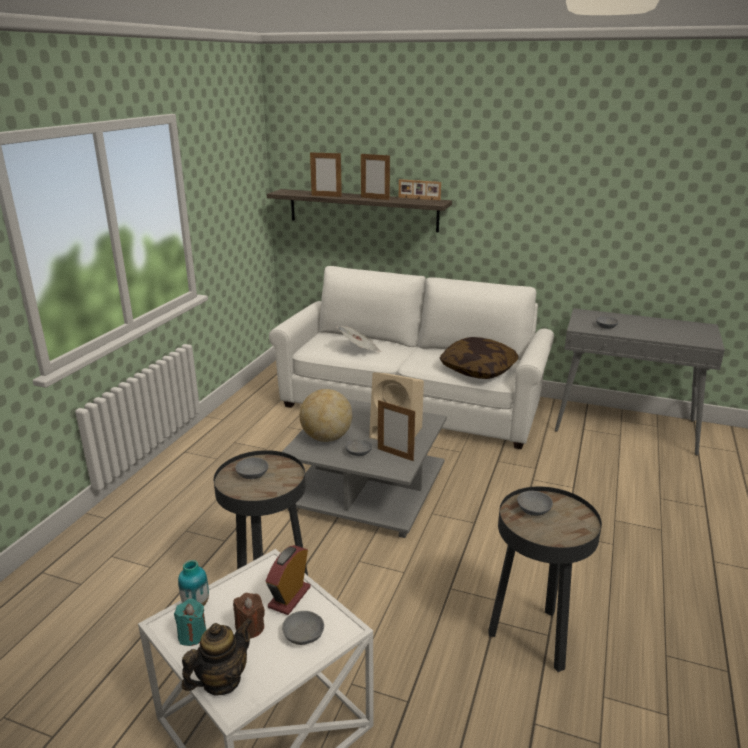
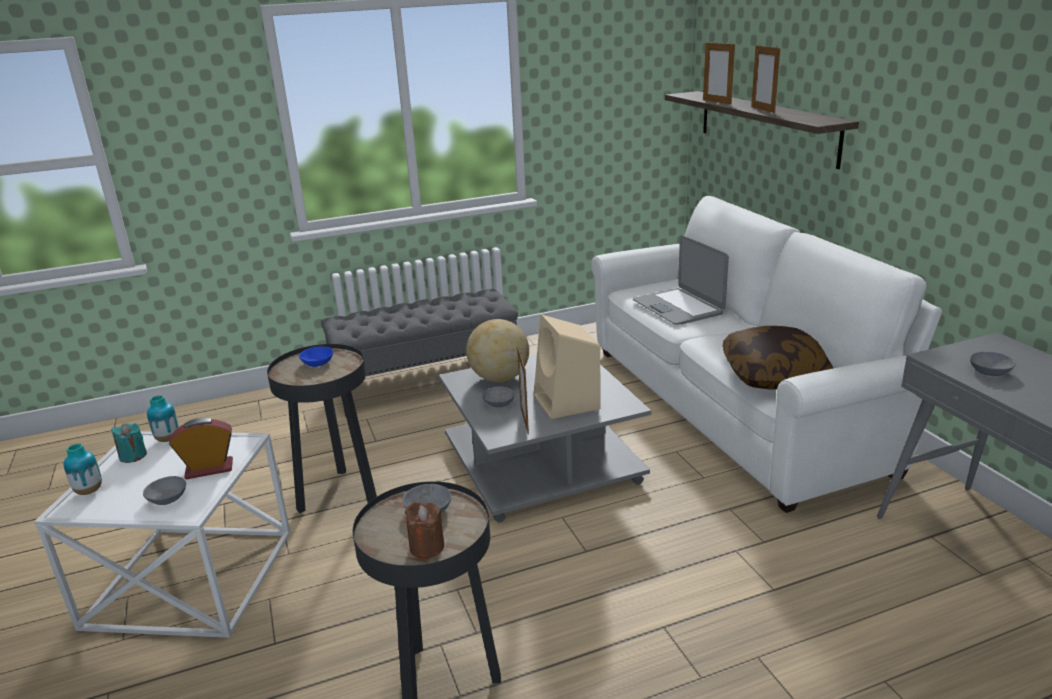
camera: 50 degrees right, 0 degrees up
teapot [182,618,252,696] -> vase [64,443,102,495]
brown candle [233,593,265,638] -> brown candle moved to [405,502,444,559]
grey bowl [235,457,268,479] -> blue bowl [299,346,333,367]
newspaper [337,326,381,352] -> laptop [633,235,729,325]
picture frame [399,179,441,200] -> none
none -> grey bench [321,289,518,416]

